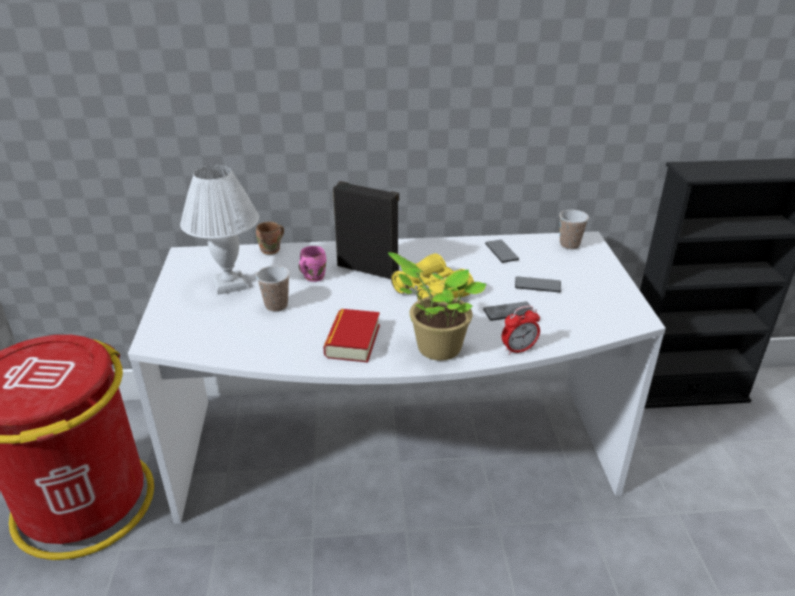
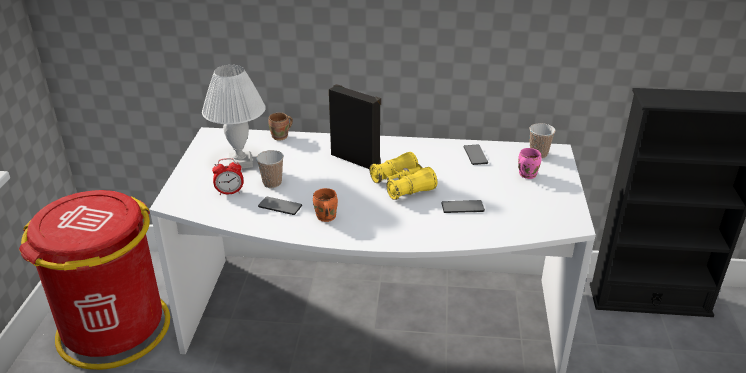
camera: 10 degrees right, 0 degrees up
pink mug [299,246,326,282] -> pink mug moved to [518,148,541,179]
book [323,309,380,362] -> orange mug [313,188,338,222]
potted plant [388,252,486,361] -> none
alarm clock [502,306,540,355] -> alarm clock moved to [212,158,244,195]
phone [515,276,561,292] -> phone moved to [258,197,302,215]

